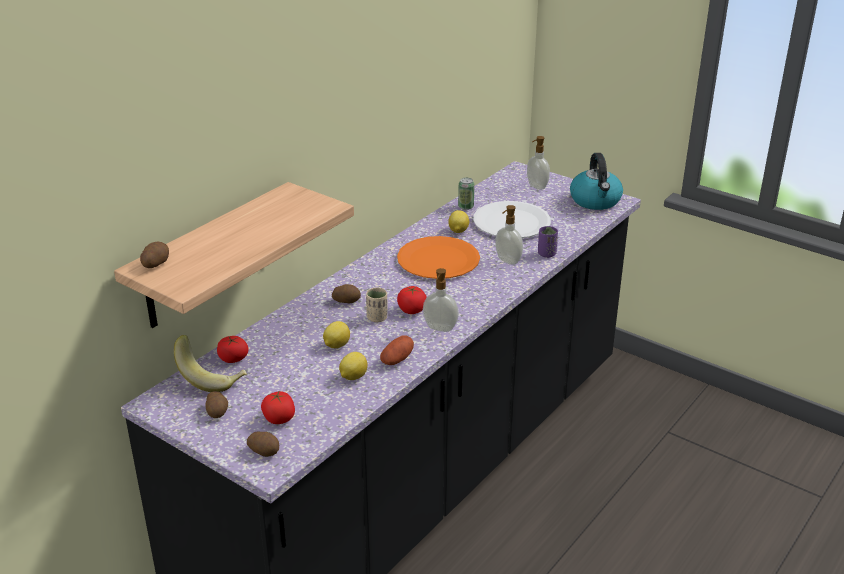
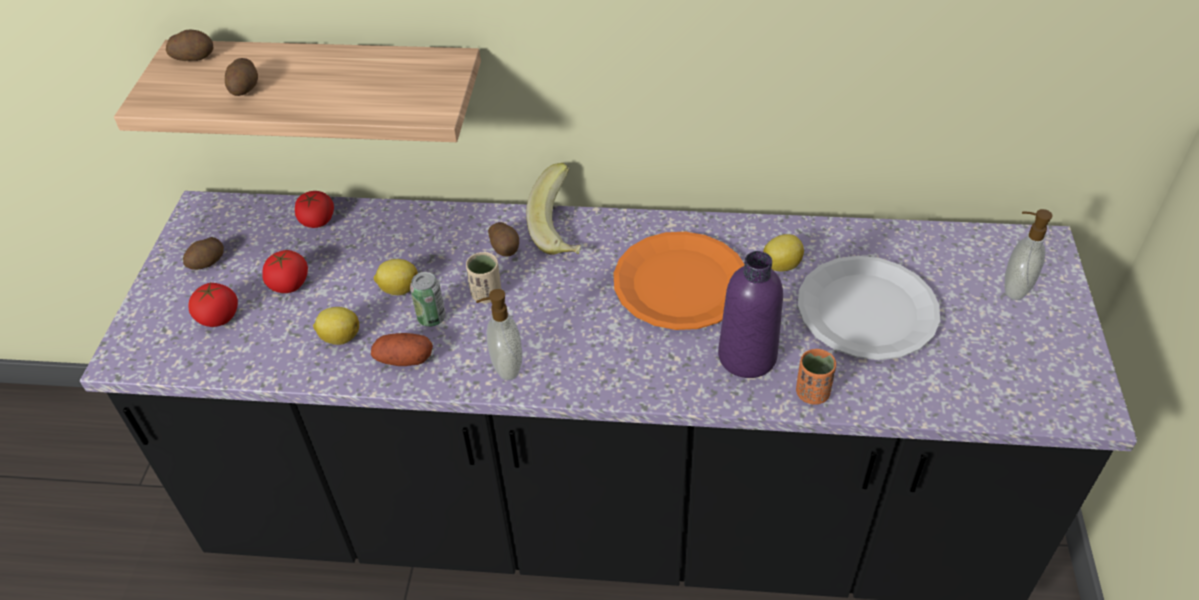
camera: 60 degrees right, 15 degrees up
banana [174,335,247,392] -> banana moved to [526,163,581,255]
potato [247,432,279,457] -> potato moved to [225,58,258,96]
tomato [397,286,427,314] -> tomato moved to [263,250,308,293]
can [458,178,475,210] -> can moved to [410,272,446,327]
soap dispenser [495,205,523,265] -> purple bottle [718,251,783,378]
purple cup [538,226,558,258] -> orange cup [796,349,836,405]
kettle [570,153,623,210] -> none

